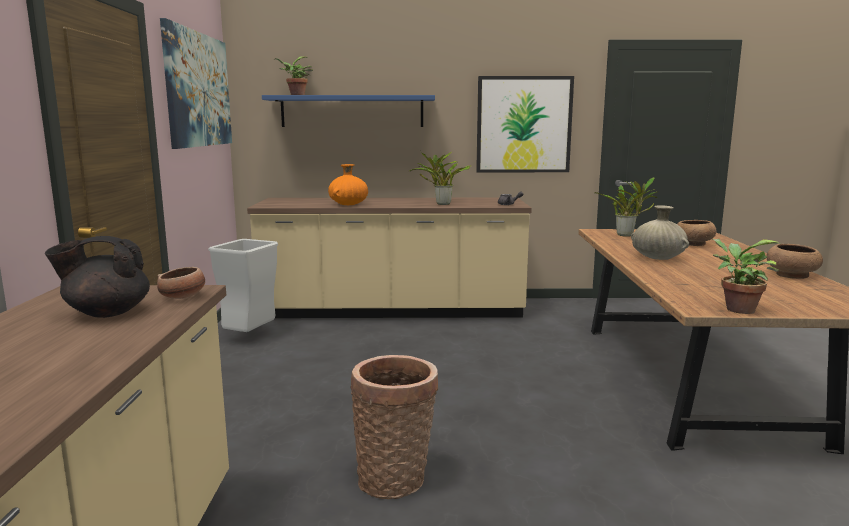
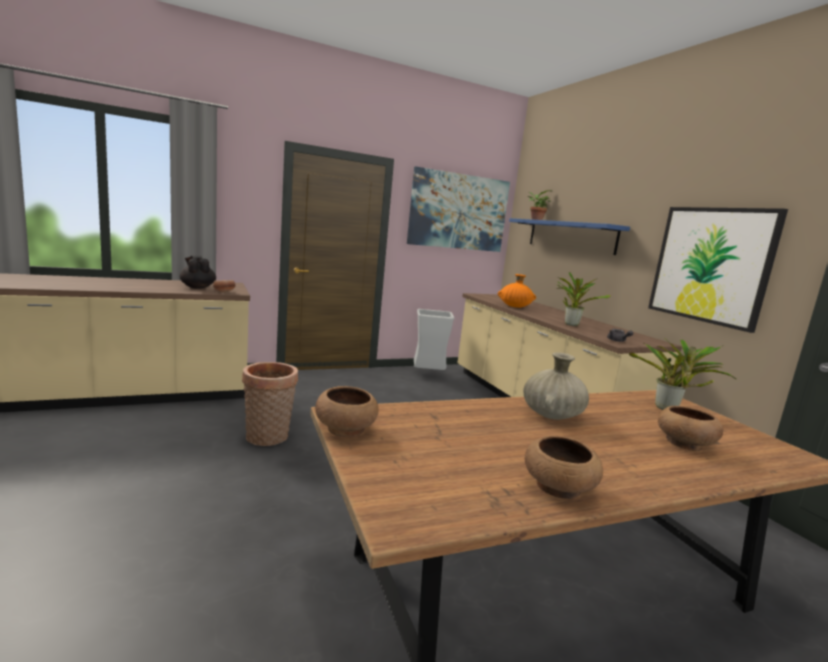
camera: 65 degrees right, 0 degrees up
potted plant [712,239,780,314] -> brown bowl [315,386,379,437]

